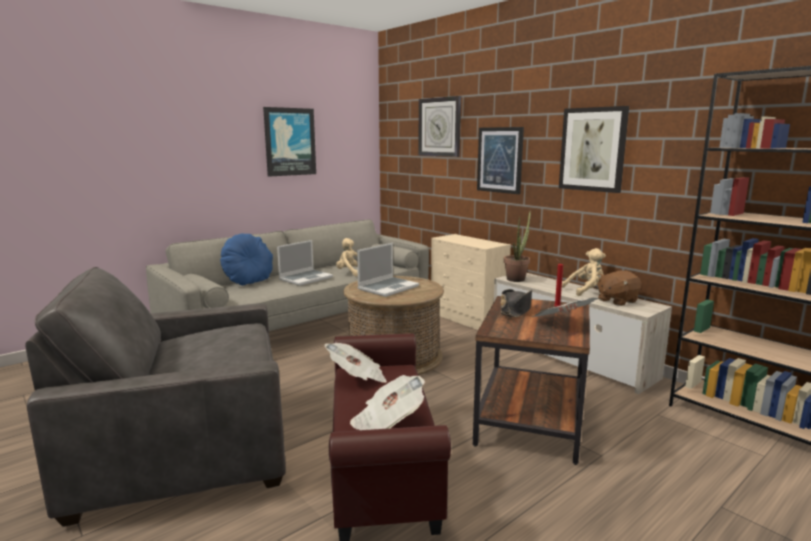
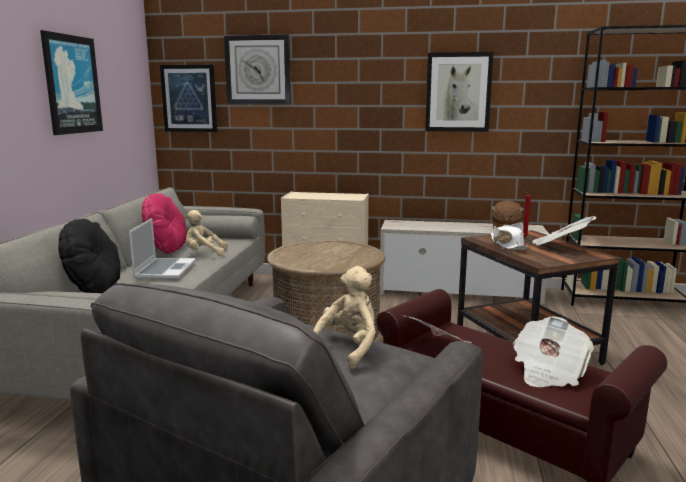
camera: 40 degrees left, 0 degrees up
blue pillow [220,233,273,285] -> black pillow [58,219,120,293]
laptop [357,243,419,297] -> none
picture [477,127,524,194] -> picture moved to [160,65,217,132]
black hat [500,289,532,317] -> white hat [491,222,529,250]
potted plant [504,210,531,282] -> none
beige plush toy [562,248,606,296] -> beige plush toy moved to [313,266,376,369]
none -> pink pillow [142,193,186,254]

